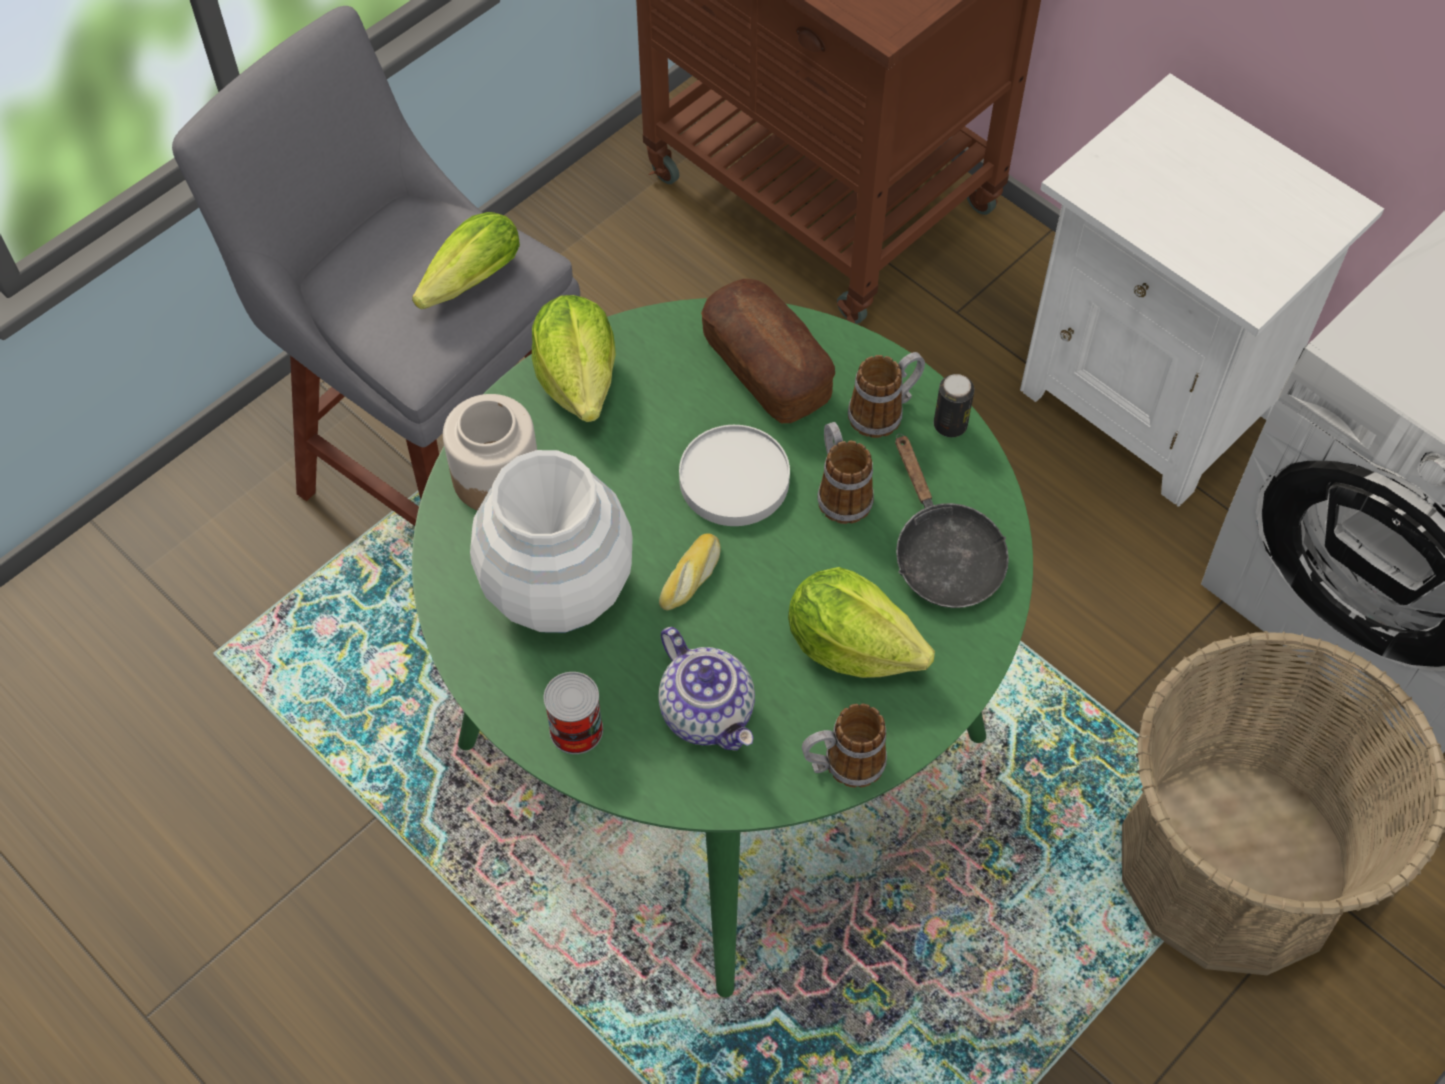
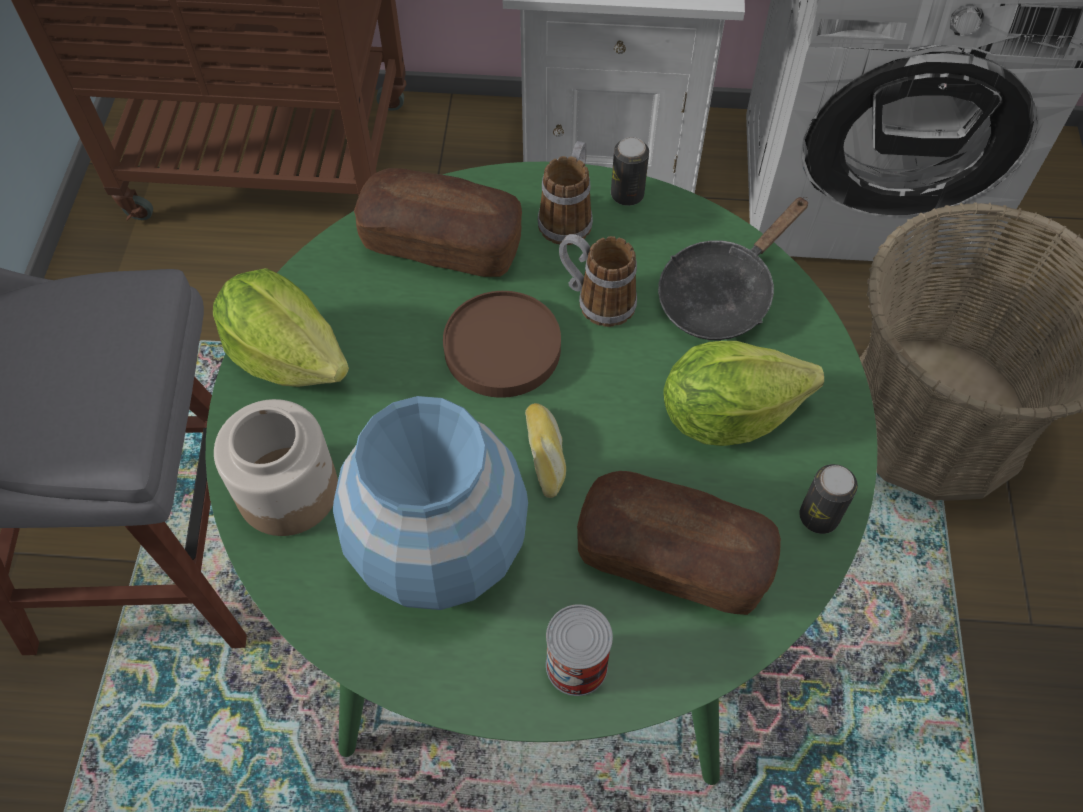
camera: 40 degrees left, 0 degrees up
lettuce [412,212,520,309] -> none
white vase [470,450,633,633] -> blue vase [333,396,528,610]
teapot [658,627,755,751] -> bread [577,471,781,615]
white plate [679,425,790,526] -> brown plate [443,291,561,398]
mug [802,704,887,788] -> can [799,464,858,534]
black frying pan [895,434,1009,608] -> black frying pan turned 105 degrees clockwise [658,197,809,340]

